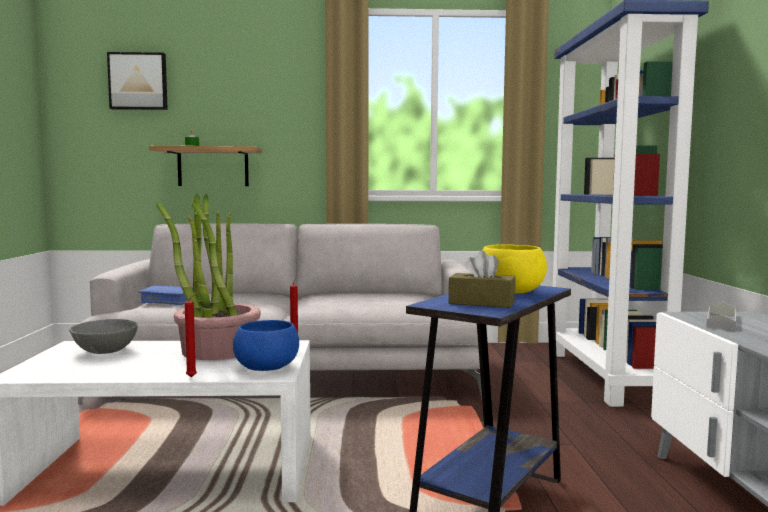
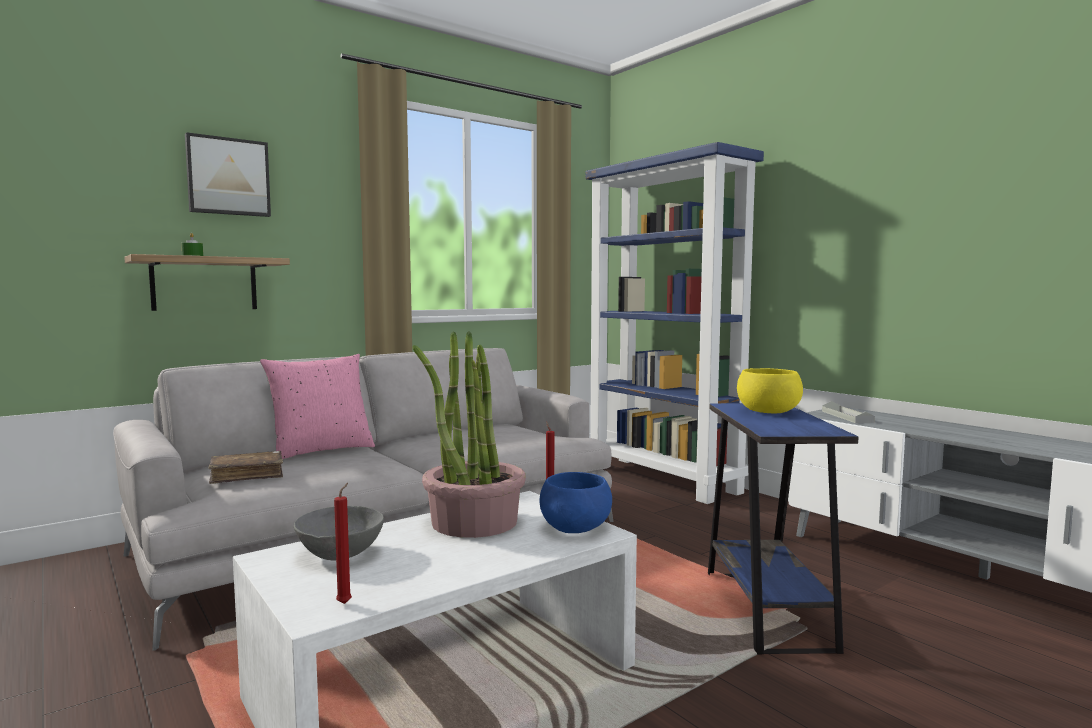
camera: 35 degrees left, 0 degrees up
picture [107,52,168,110] -> picture moved to [185,132,271,217]
blue book [138,286,193,305] -> brown book [209,451,283,484]
red candle [185,293,197,378] -> red candle moved to [334,483,352,604]
brown tissue box [449,251,516,308] -> none
none -> pink pillow [260,354,375,459]

